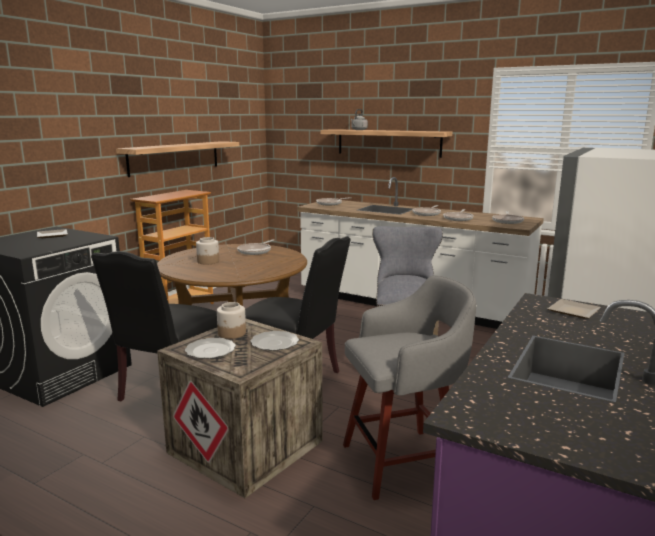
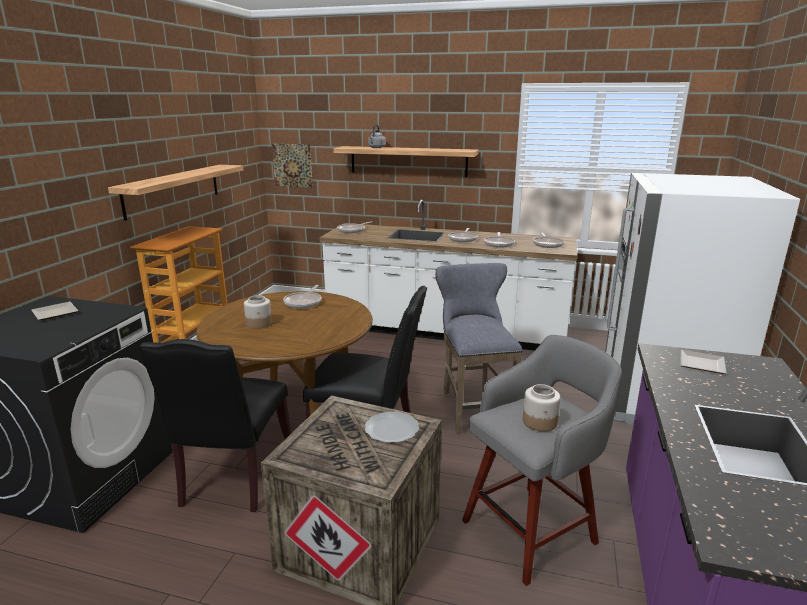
camera: 15 degrees left, 5 degrees up
plate [185,338,236,359] -> none
jar [217,302,246,339] -> jar moved to [523,384,560,432]
none -> picture [272,144,313,188]

